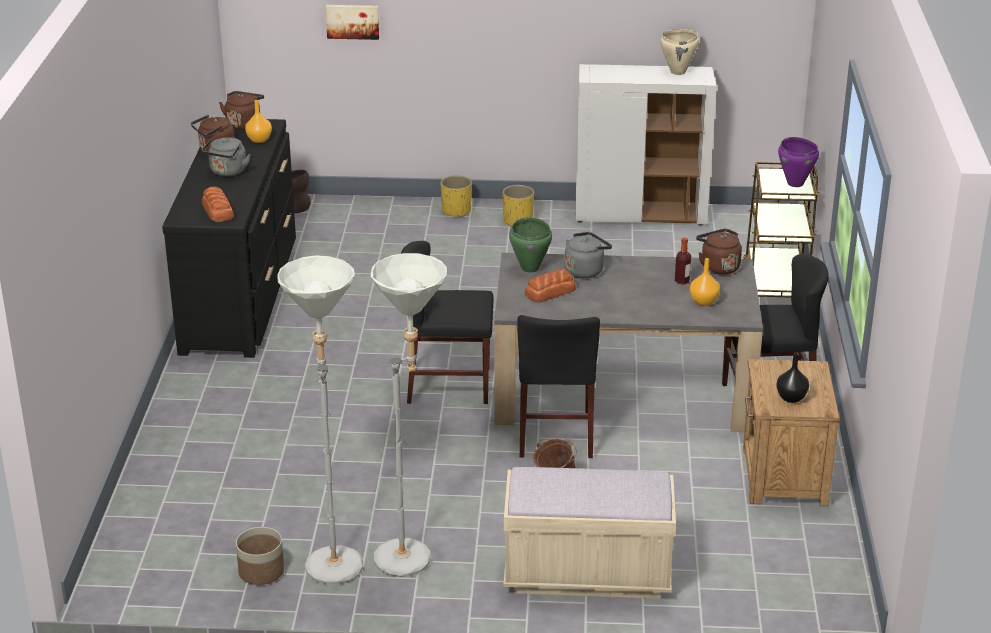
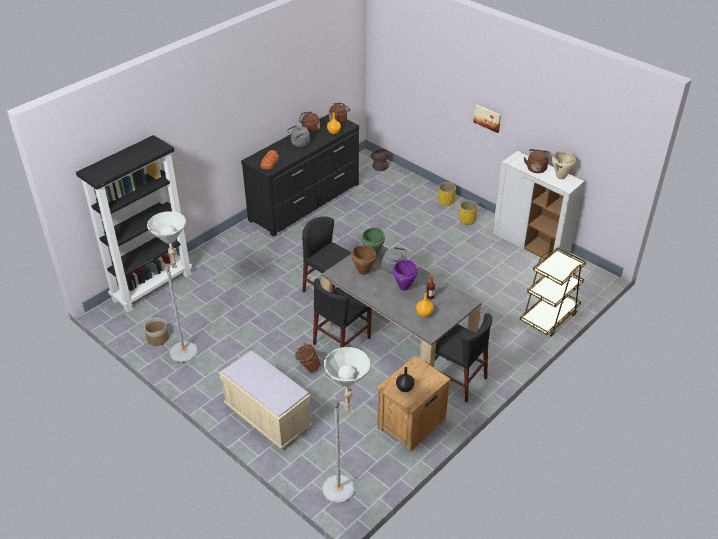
camera: 40 degrees right, 10 degrees up
picture [326,5,379,40] -> picture moved to [474,105,501,133]
grey floor lamp [371,253,448,577] -> grey floor lamp moved to [322,347,371,503]
bread [525,269,576,302] -> brown cooking pot [351,245,377,275]
brown kettle [696,229,742,275] -> brown kettle moved to [524,149,549,173]
purple cooking pot [778,137,819,187] -> purple cooking pot moved to [393,259,417,291]
none -> black bookcase [76,135,192,313]

